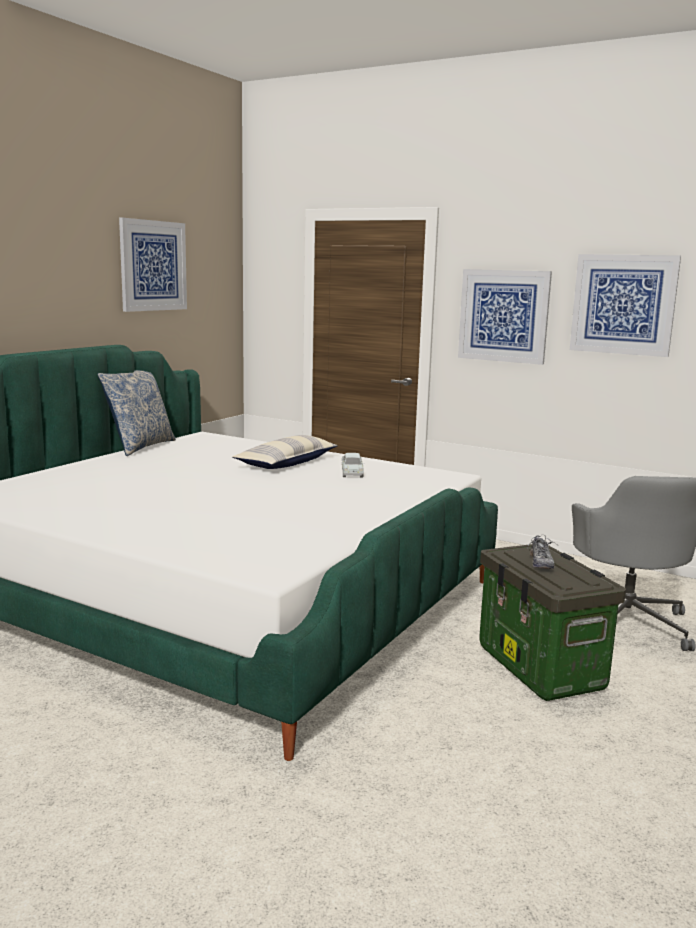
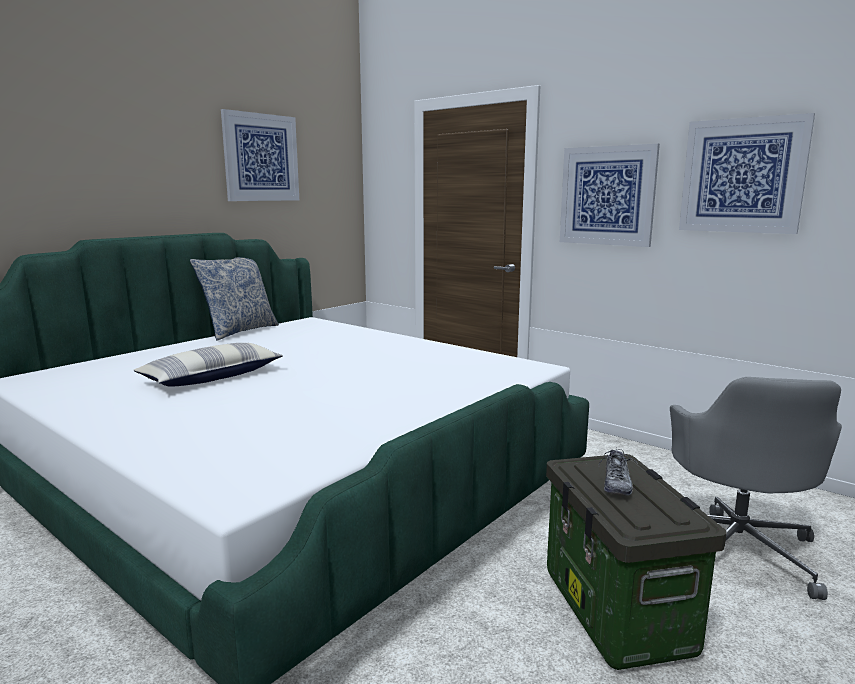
camera: 10 degrees right, 0 degrees up
pillow [233,435,338,469] -> pillow moved to [133,343,283,387]
white toy car [342,453,364,478] -> none

